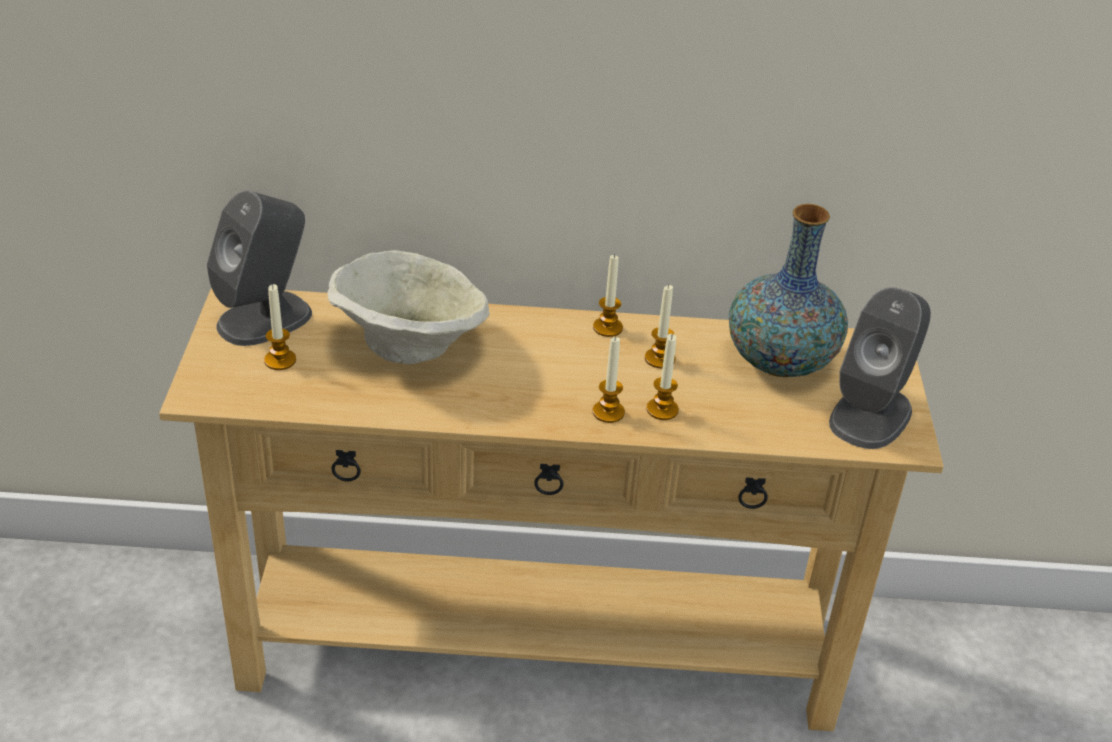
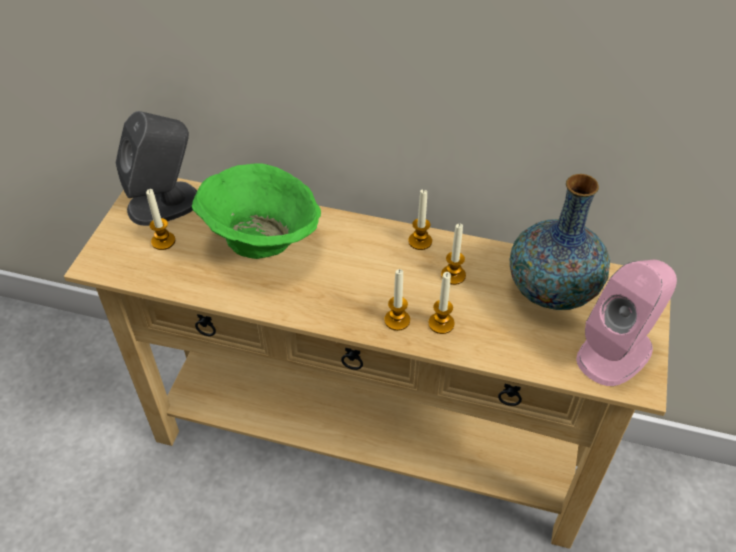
camera: 15 degrees right, 10 degrees up
beige bowl [328,250,490,364] -> green bowl [192,163,321,259]
grey speaker [829,287,931,449] -> pink speaker [576,260,677,386]

